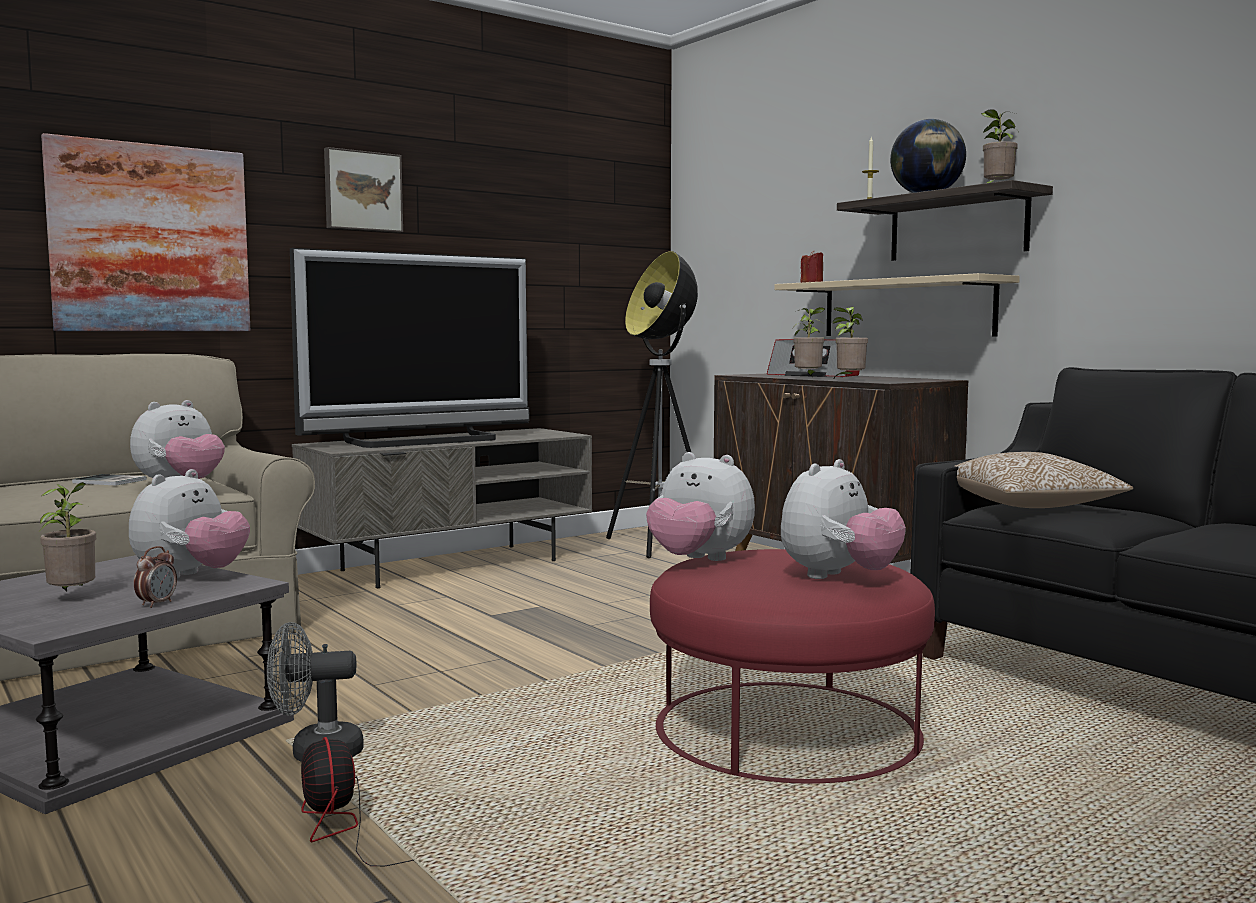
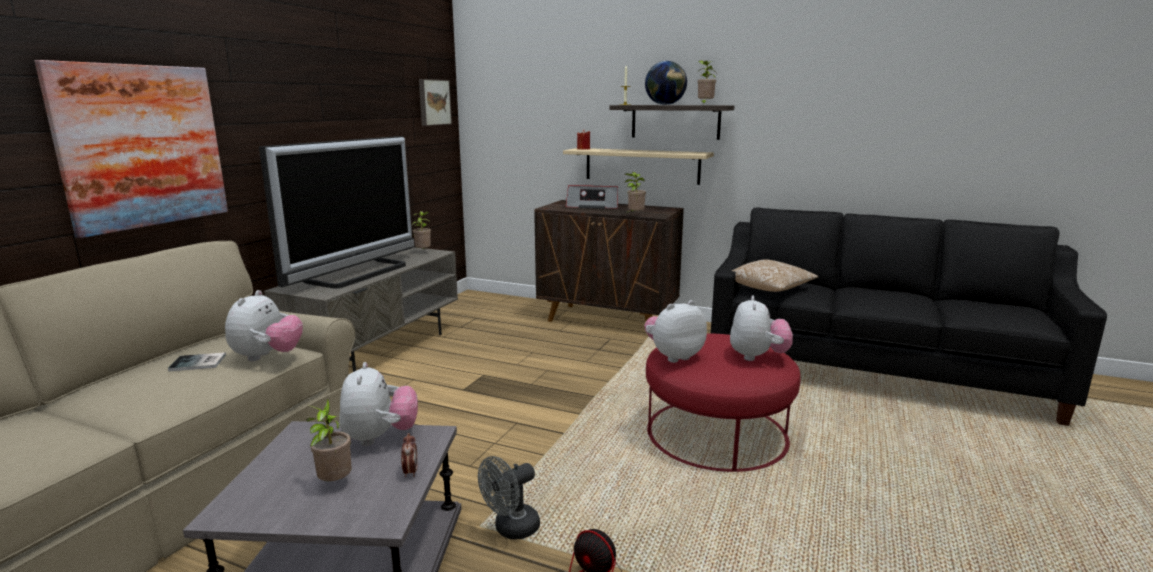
camera: 30 degrees left, 10 degrees up
picture [324,147,403,233] -> picture moved to [419,79,452,126]
floor lamp [606,251,698,558] -> none
plush toy [646,452,755,561] -> plush toy turned 150 degrees clockwise [644,300,707,363]
potted plant [793,307,826,378] -> potted plant moved to [412,211,431,250]

